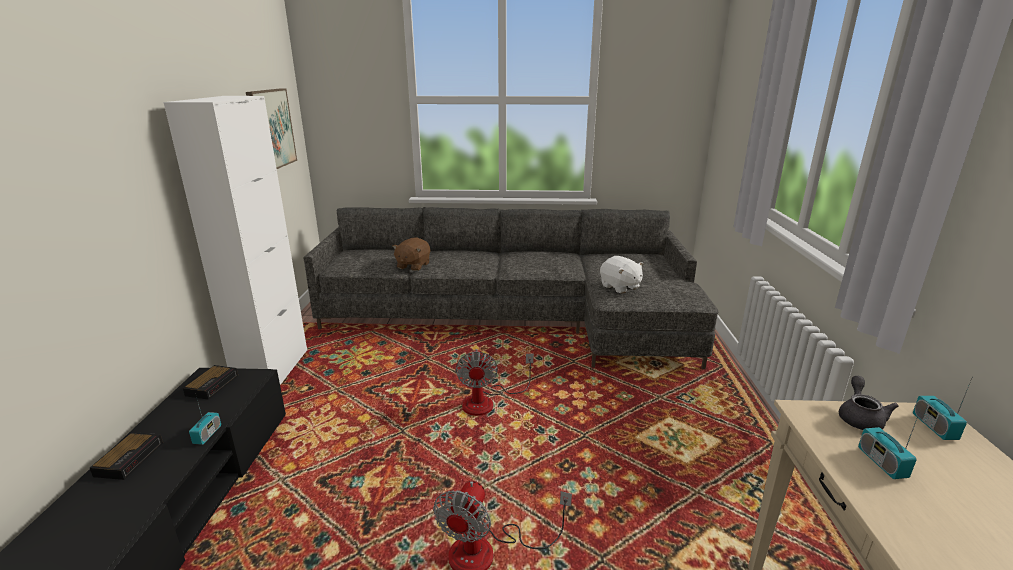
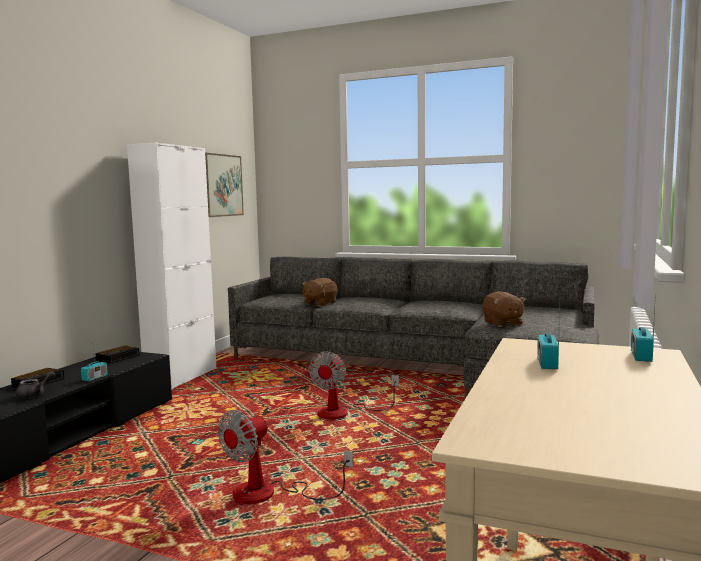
camera: 20 degrees right, 15 degrees down
white plush toy [600,256,644,294] -> brown plush toy [483,291,526,327]
grey teapot [839,376,899,430] -> grey teapot moved to [16,371,55,398]

